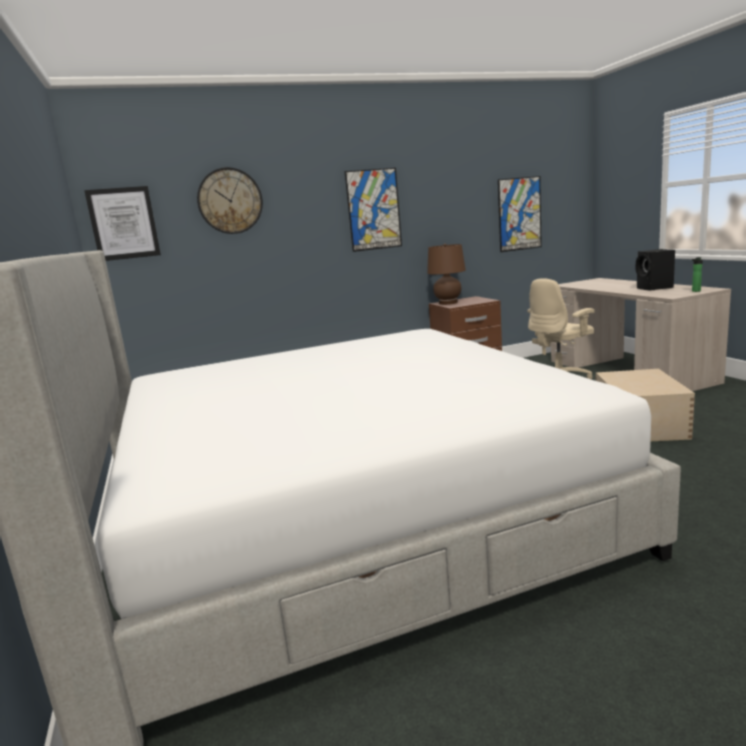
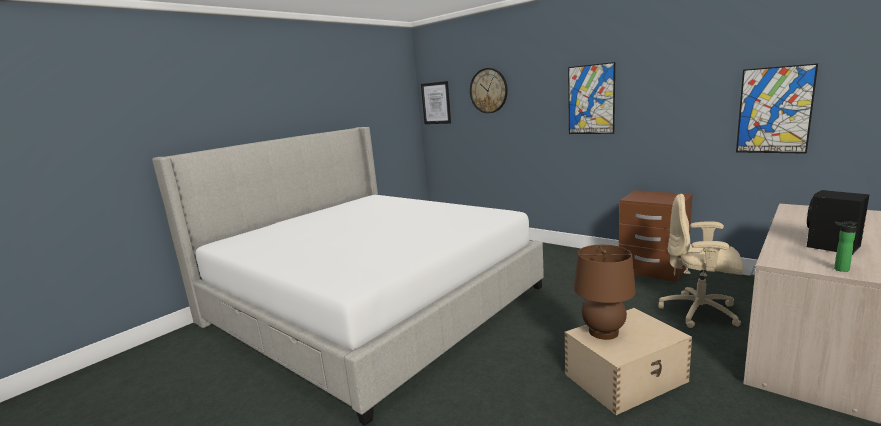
camera: 60 degrees right, 0 degrees up
brown table lamp [427,244,466,305] -> brown table lamp moved to [574,245,636,340]

